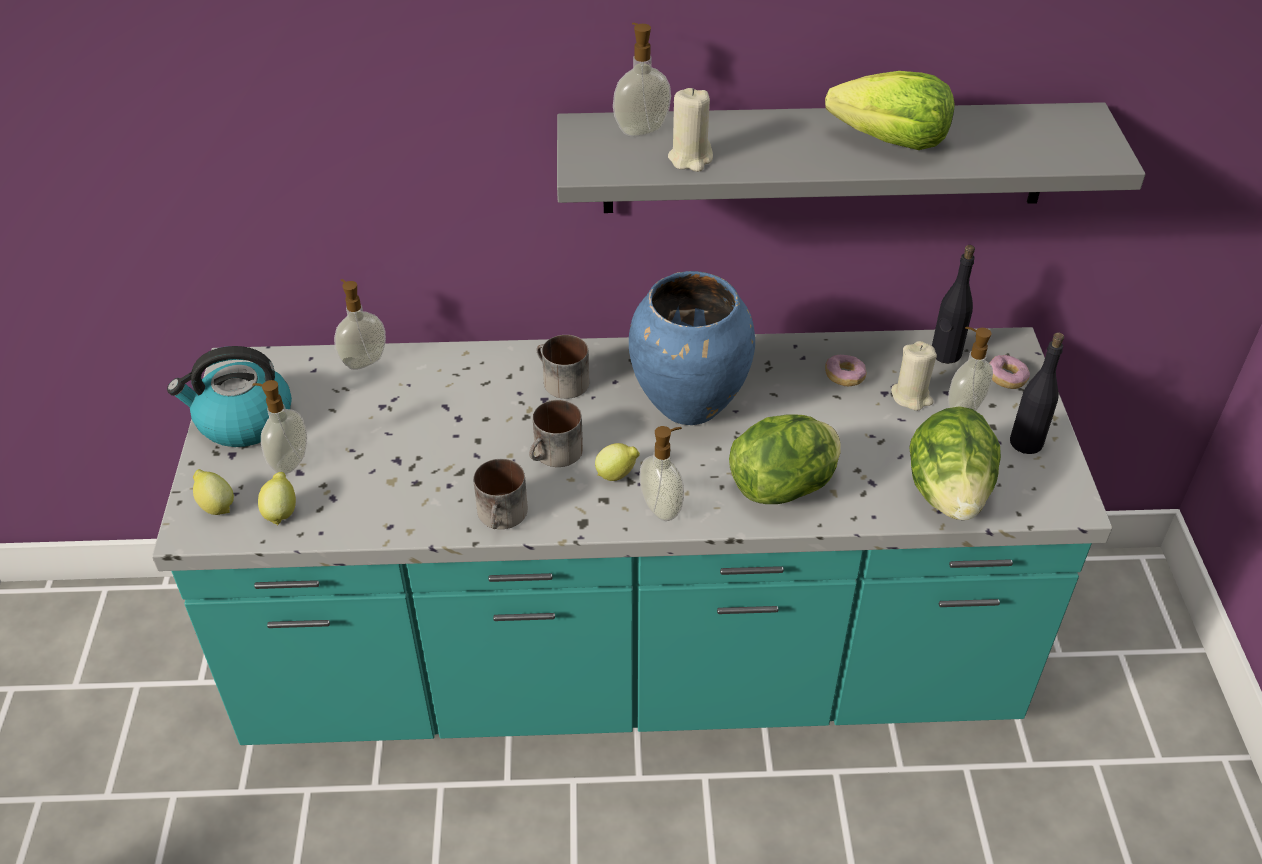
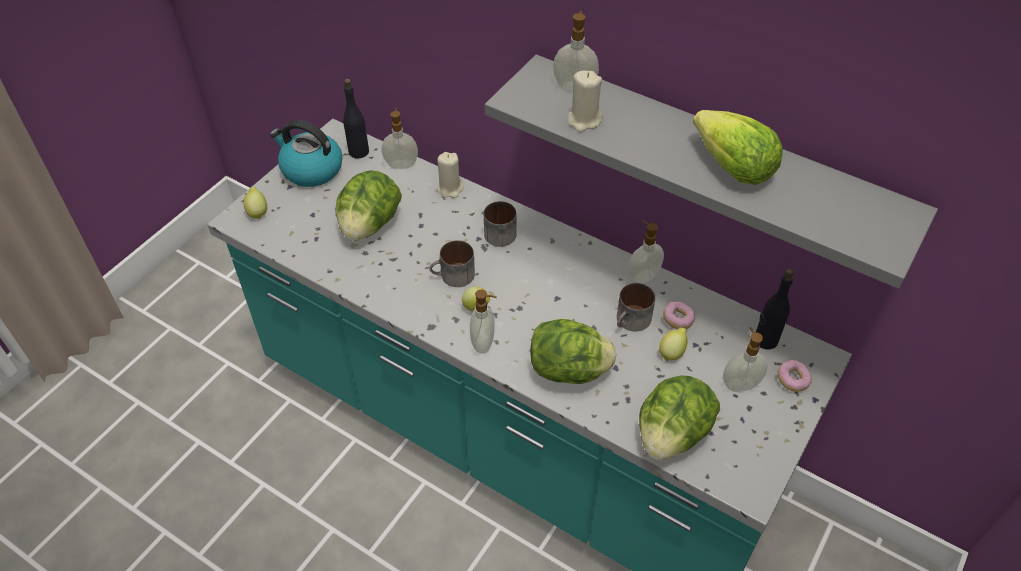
camera: 35 degrees right, 5 degrees up
soap dispenser [252,380,307,474] -> soap dispenser moved to [628,221,664,284]
lemon [258,472,296,525] -> lemon moved to [659,328,688,361]
mug [473,459,528,529] -> mug moved to [617,283,655,331]
blue vase [629,271,755,425] -> none
beige candle [891,341,937,411] -> beige candle moved to [437,152,463,198]
black bottle [1010,332,1064,454] -> black bottle moved to [343,79,369,158]
none -> lettuce [336,170,402,241]

